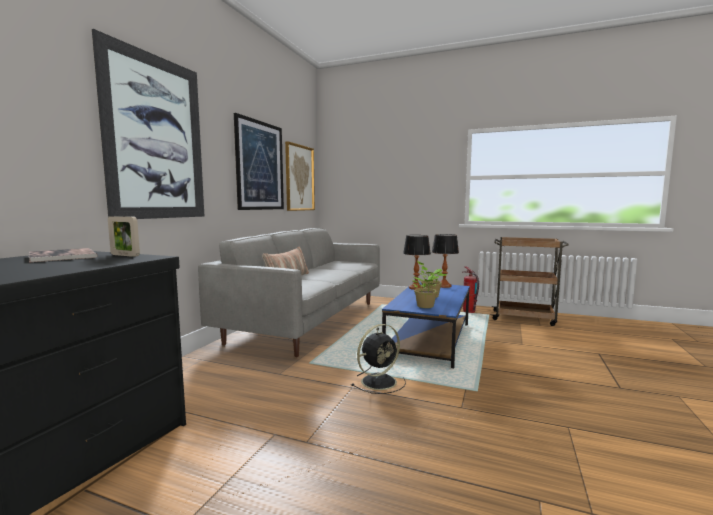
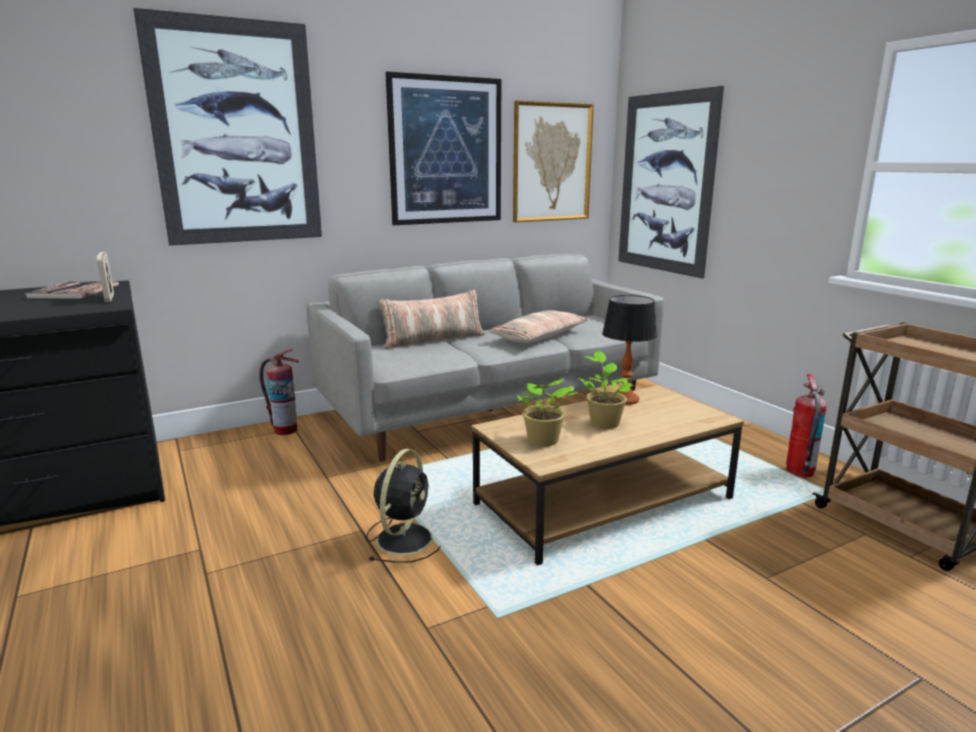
camera: 40 degrees right, 10 degrees up
black fan [351,324,406,394] -> black fan turned 75 degrees counterclockwise [366,449,441,563]
blue coffee table [382,282,470,368] -> brown coffee table [471,385,744,565]
table lamp [432,234,459,288] -> none
none -> fire extinguisher [259,349,299,435]
none -> pillow [488,310,588,343]
none -> picture [618,86,724,279]

